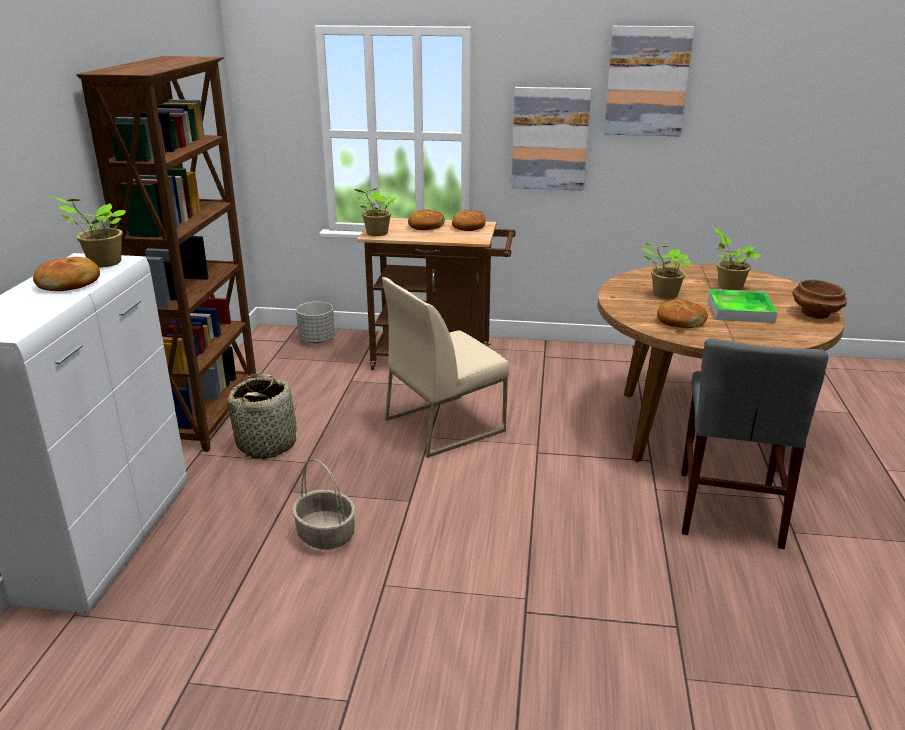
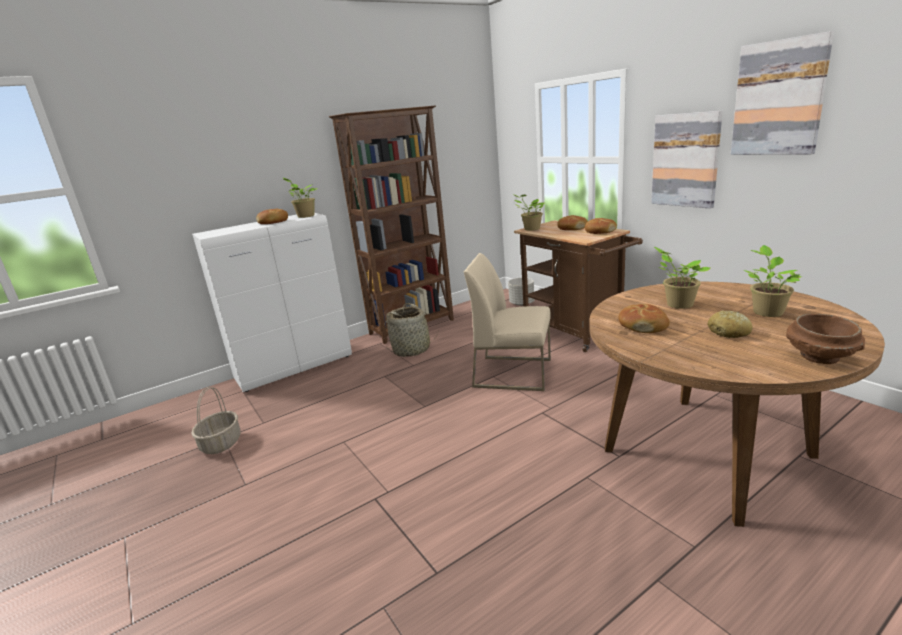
camera: 50 degrees right, 5 degrees down
basket [292,459,356,550] -> basket moved to [191,387,240,454]
grey chair [681,338,829,549] -> none
tray [708,289,778,323] -> bread [707,310,753,338]

